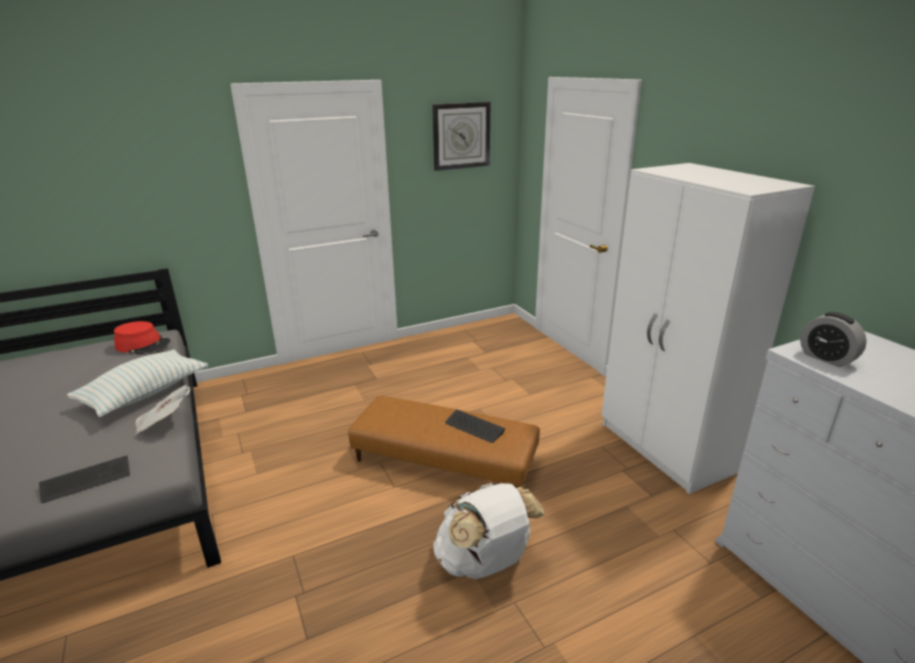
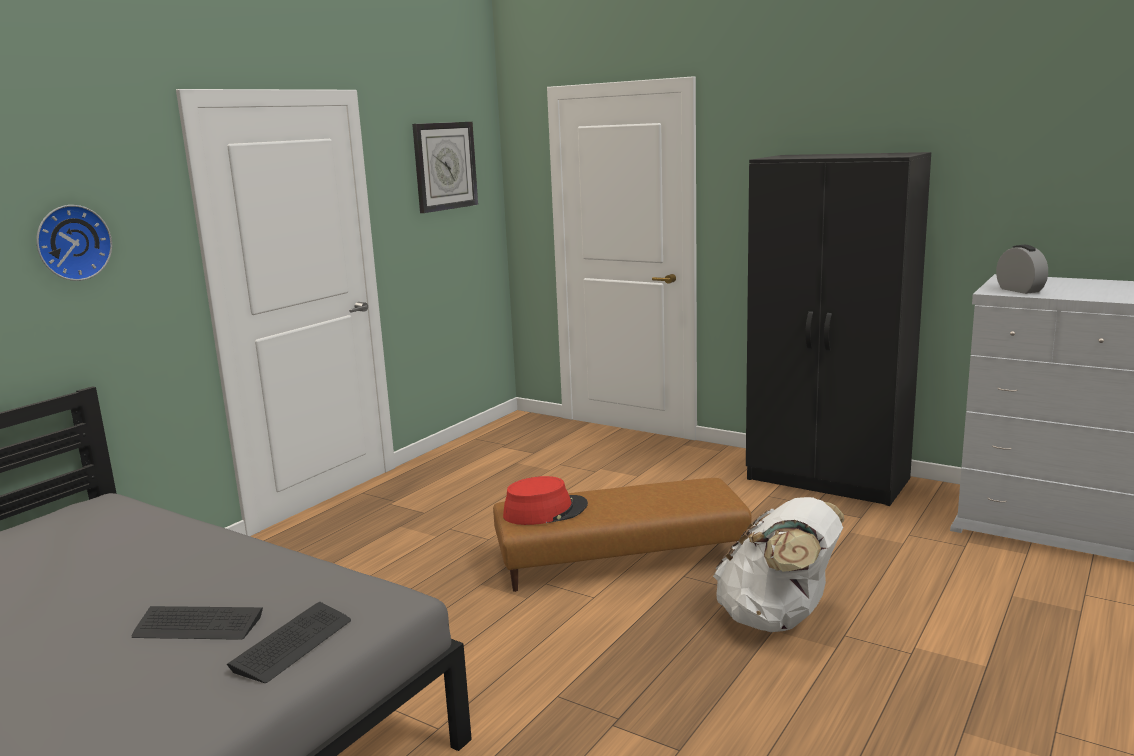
camera: 30 degrees left, 10 degrees down
pillow [67,349,208,417] -> none
red hat [114,321,171,354] -> red hat moved to [503,476,588,525]
newspaper [136,385,190,434] -> none
keyboard [445,409,505,443] -> keyboard moved to [131,606,263,640]
white wardrobe [602,163,815,494] -> black wardrobe [746,152,931,506]
alarm clock [800,312,867,367] -> alarm clock turned 135 degrees counterclockwise [996,245,1048,294]
none -> wall clock [36,205,112,281]

